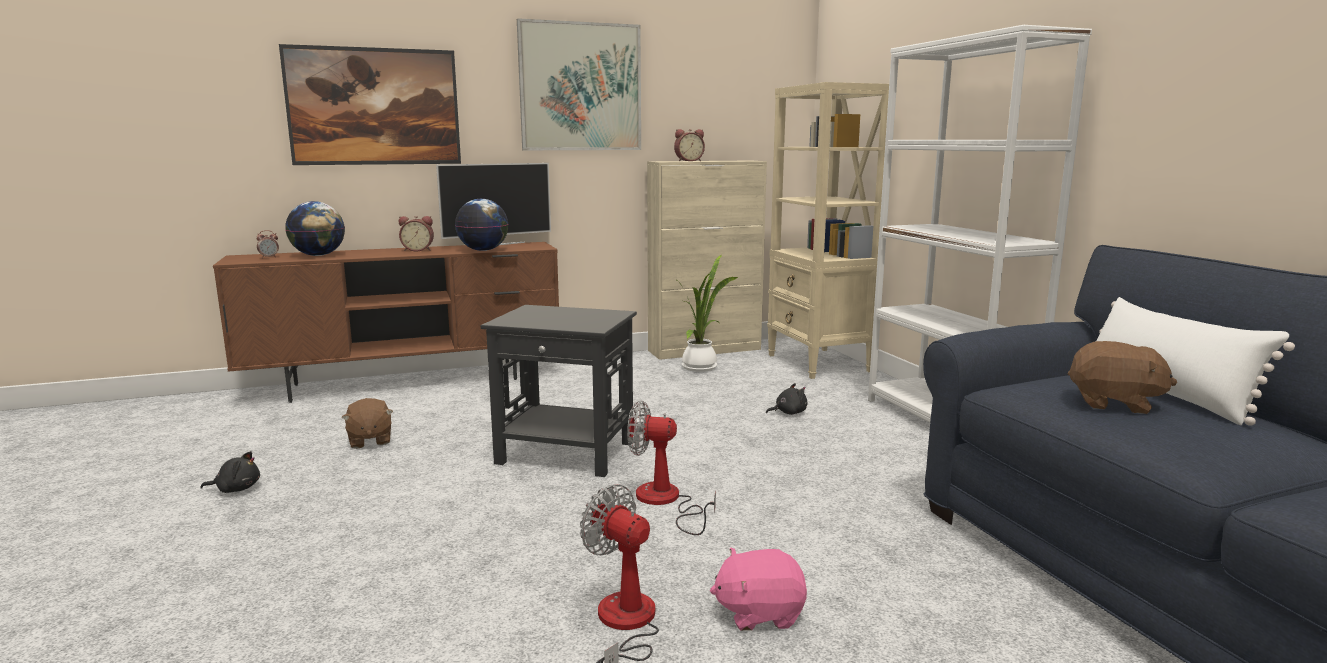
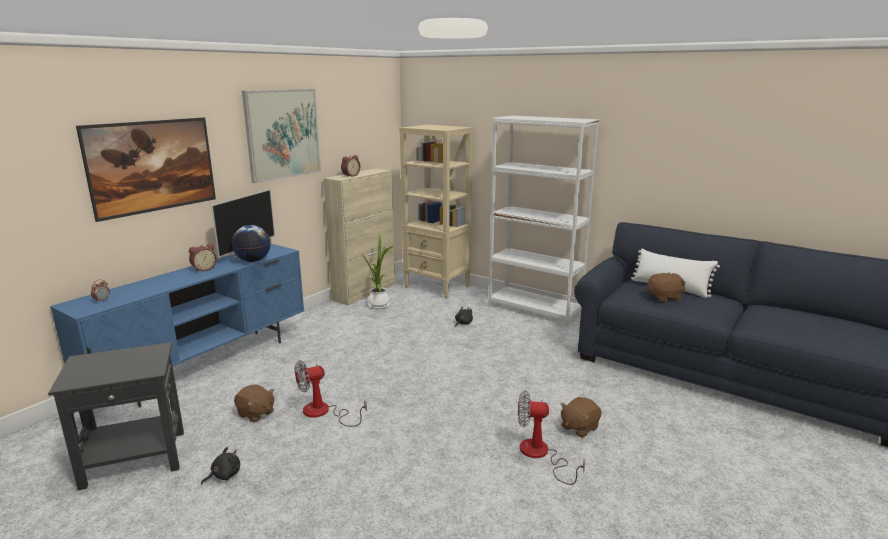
camera: 35 degrees left, 5 degrees up
brown tv stand [213,242,559,403] -> blue tv stand [50,244,304,407]
globe [285,201,345,256] -> none
black side table [481,305,637,477] -> black side table moved to [48,342,184,490]
fan [627,401,716,535] -> fan moved to [295,360,367,427]
pink plush toy [710,547,807,631] -> brown plush toy [561,397,602,437]

